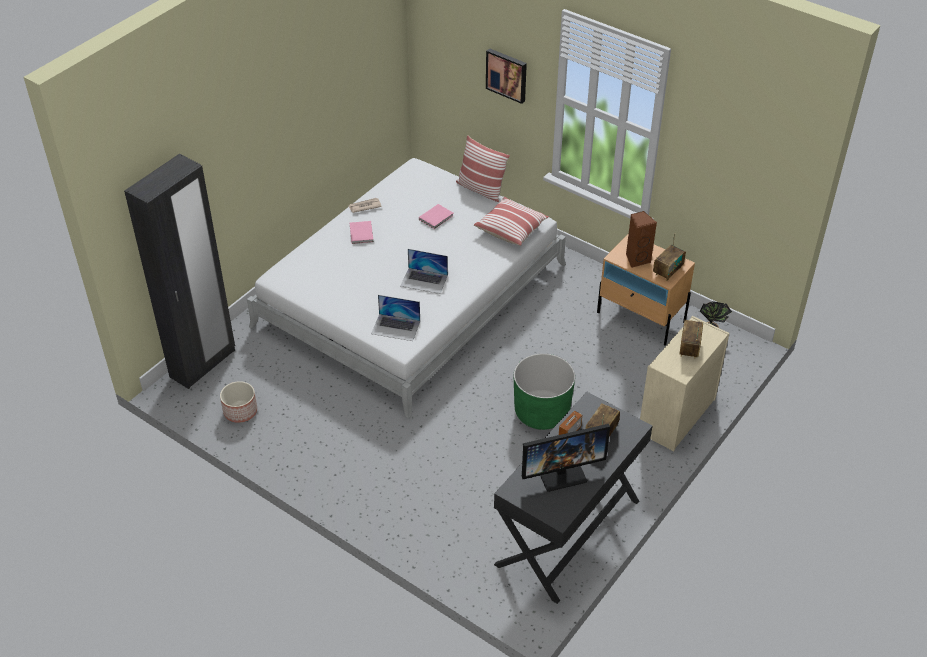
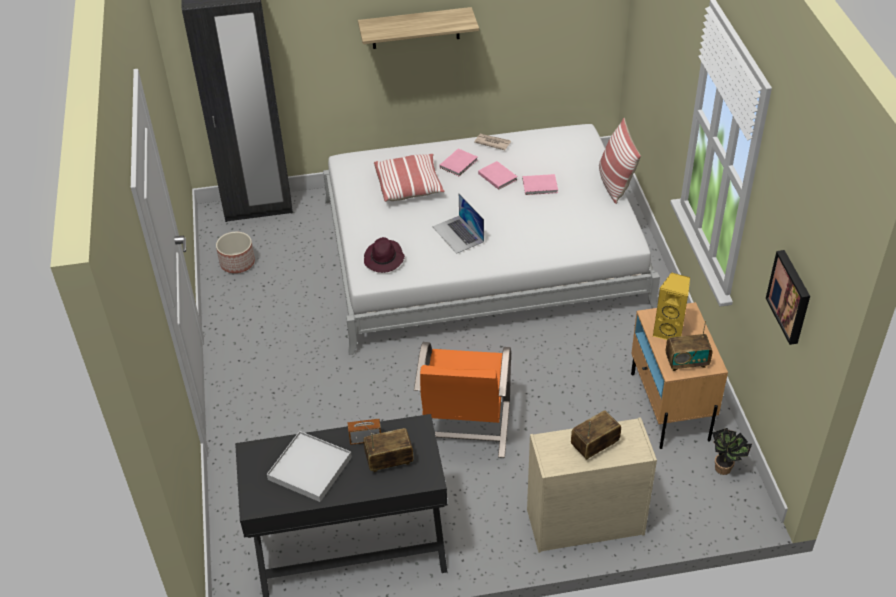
camera: 45 degrees right, 0 degrees up
laptop [371,295,420,341] -> purple hat [364,237,405,273]
pillow [474,197,549,246] -> pillow moved to [374,154,445,202]
picture [486,48,527,104] -> picture moved to [766,250,810,345]
green planter [514,353,575,430] -> orange chair [414,342,511,458]
monitor [522,424,610,492] -> white tray [267,431,352,502]
brown speaker [626,211,657,268] -> yellow speaker [653,272,690,340]
none -> shelf [358,7,479,49]
none -> pink book [478,161,518,190]

